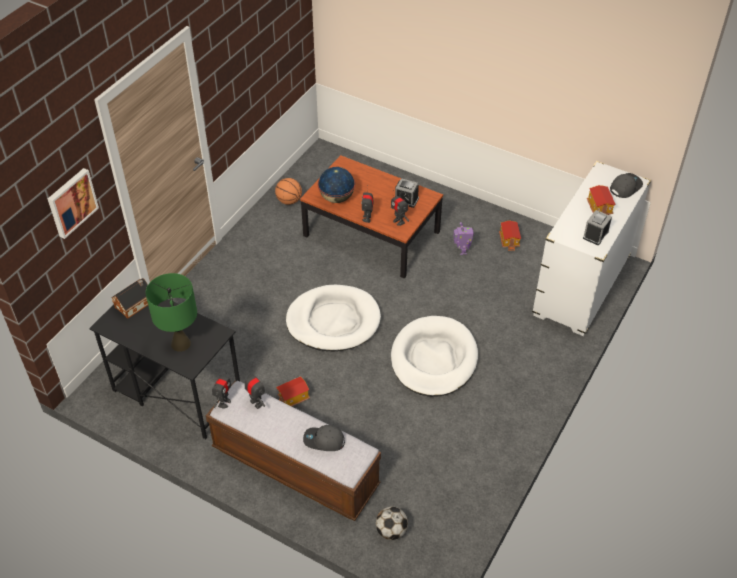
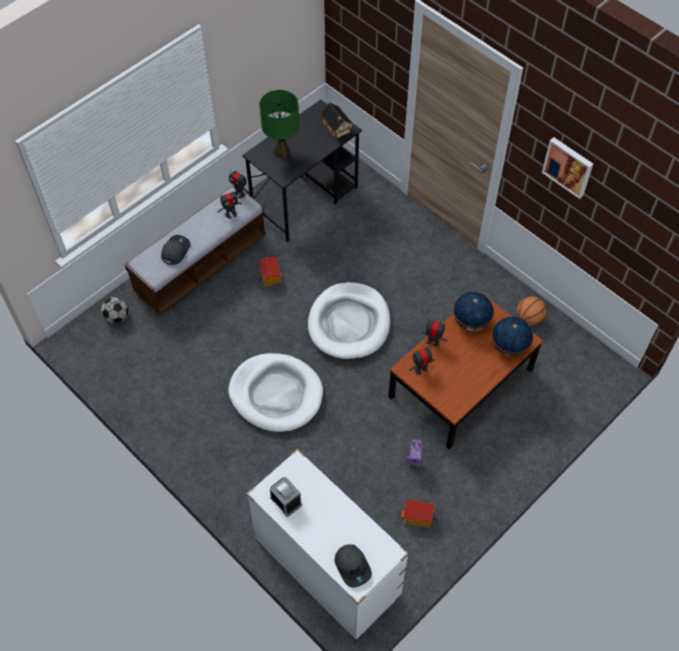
camera: 105 degrees right, 10 degrees up
picture [48,168,99,239] -> picture moved to [542,137,593,199]
alarm clock [395,178,419,208] -> none
toy house [587,185,616,215] -> none
none -> globe [491,317,533,357]

